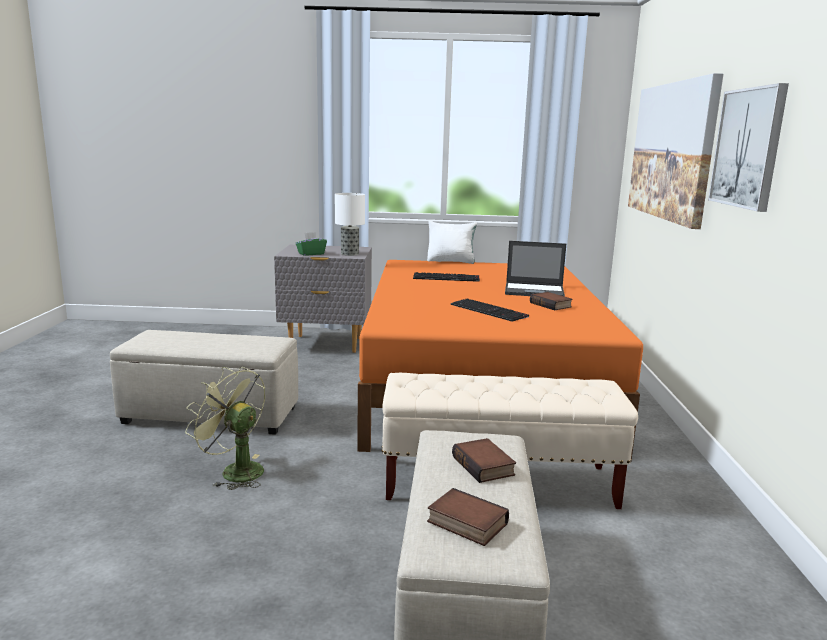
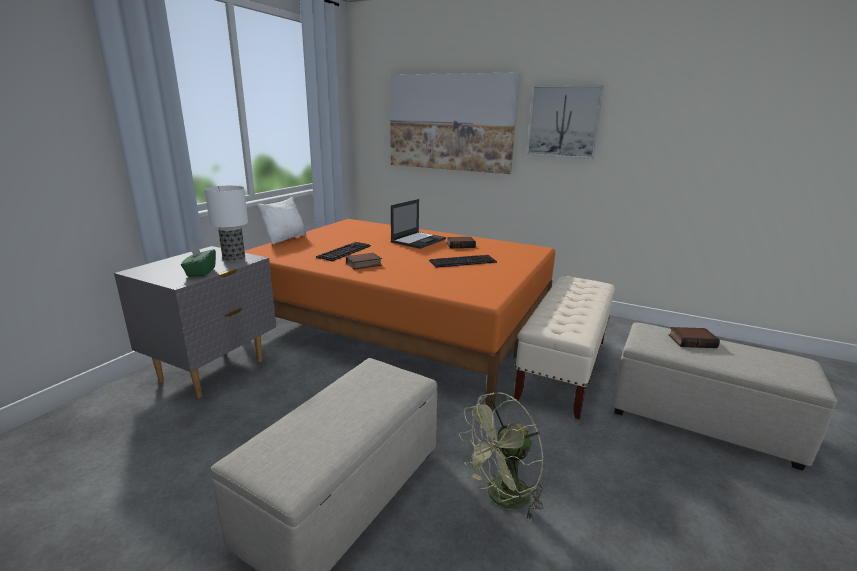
camera: 65 degrees left, 5 degrees up
book [427,488,509,546] -> book moved to [346,253,382,270]

